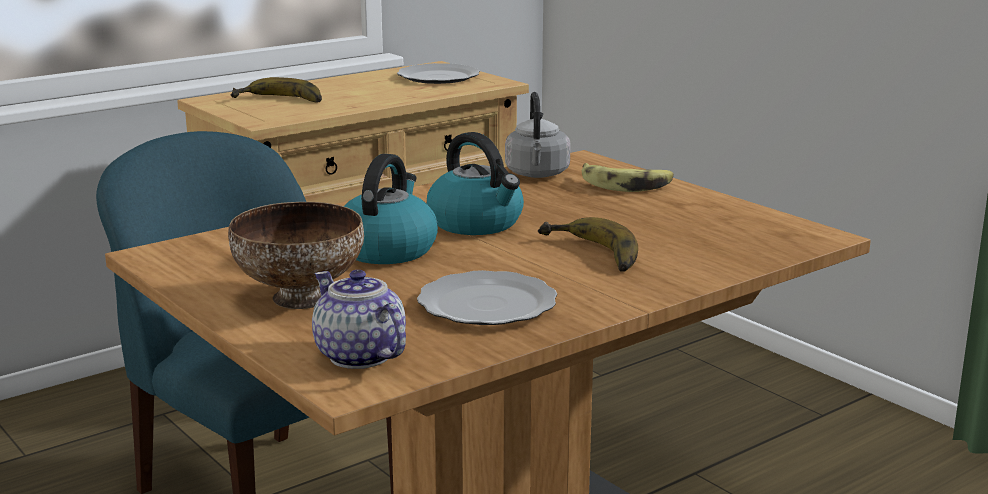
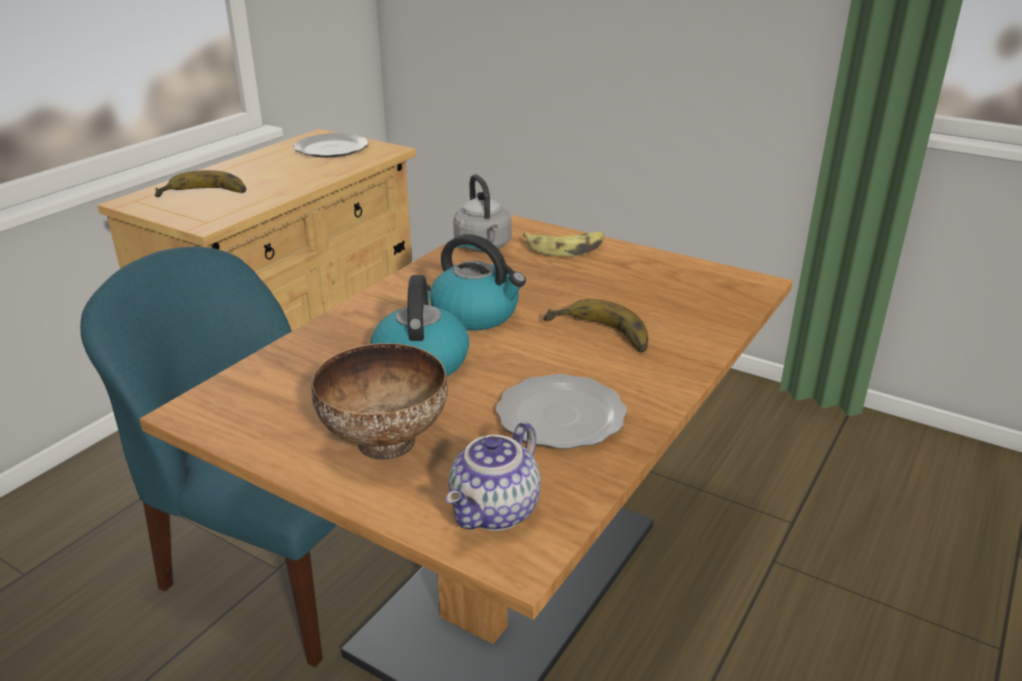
camera: 20 degrees left, 10 degrees up
teapot [312,270,406,369] -> teapot turned 90 degrees counterclockwise [446,422,540,531]

